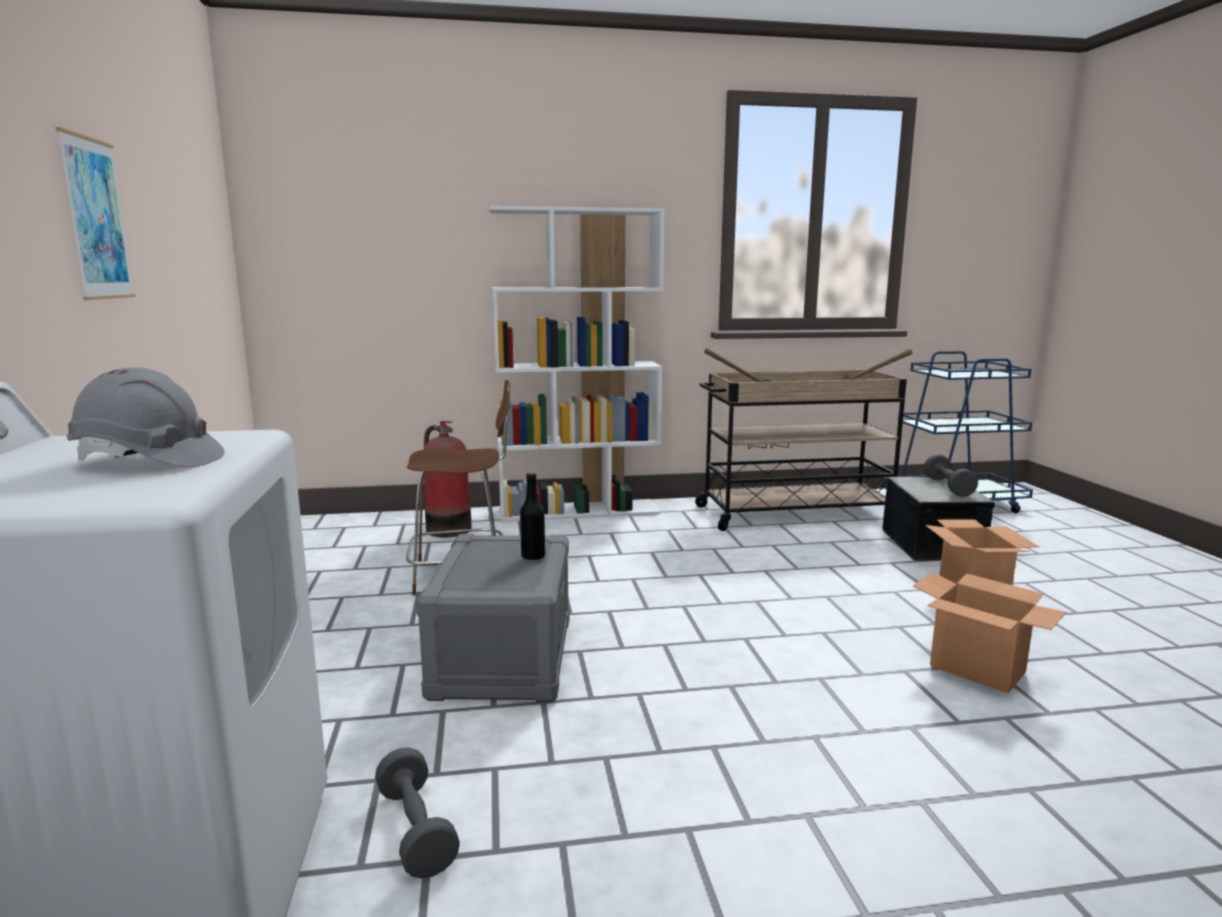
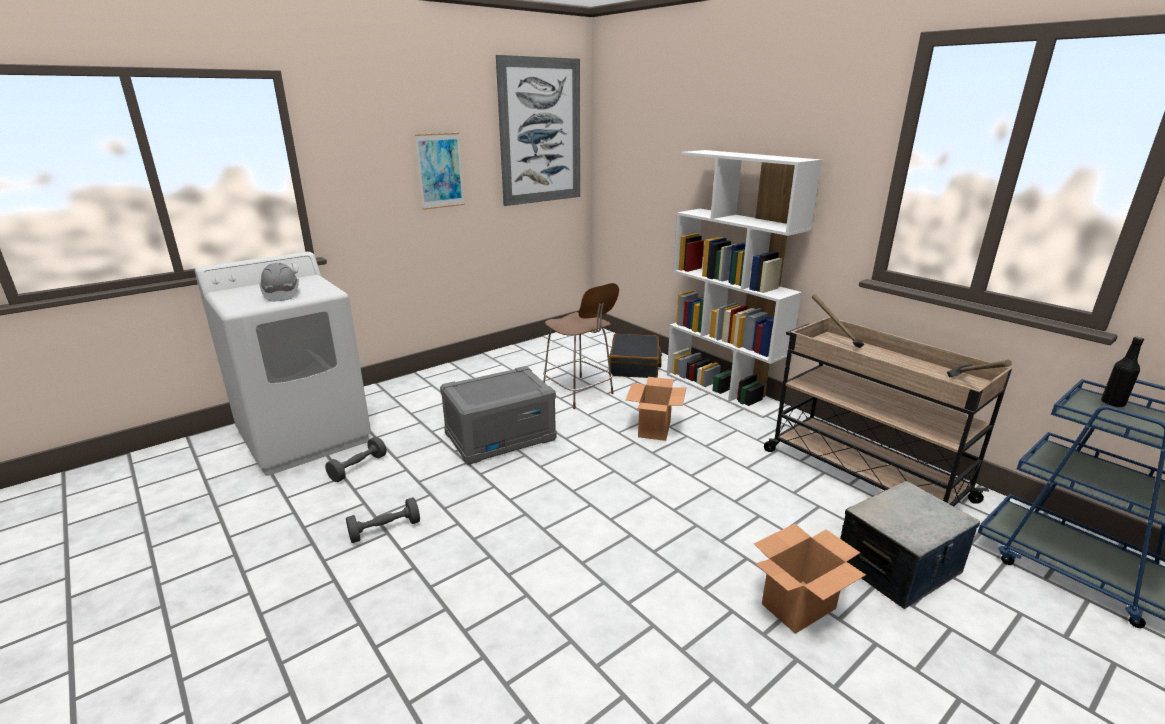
camera: 60 degrees right, 10 degrees up
fire extinguisher [424,421,472,538] -> black suitcase [609,334,662,378]
black bottle [520,472,545,560] -> black bottle moved to [1101,337,1144,407]
cardboard box [913,572,1066,693] -> cardboard box moved to [626,377,686,441]
grey dumbbell [924,454,978,497] -> grey dumbbell moved to [346,498,420,543]
none -> picture [496,55,580,206]

